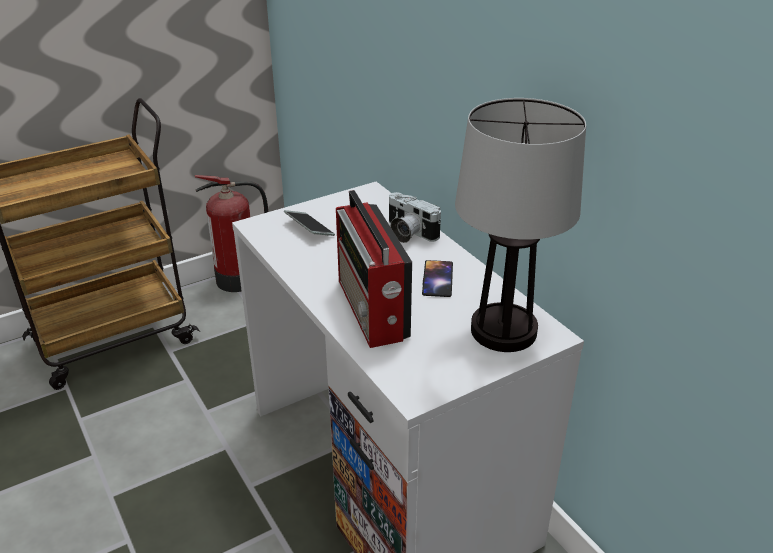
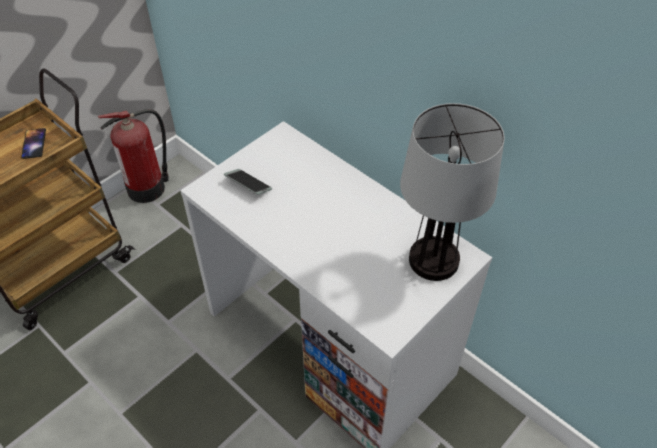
camera: 15 degrees left, 15 degrees up
radio [336,190,412,348] -> none
camera [389,192,441,243] -> none
phone [422,260,453,297] -> phone moved to [21,128,46,159]

